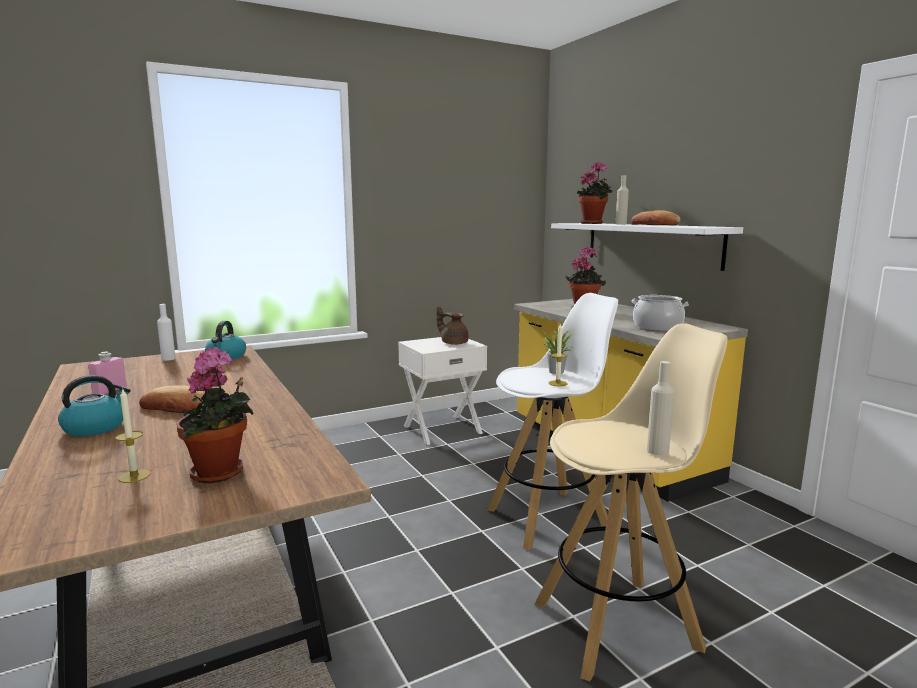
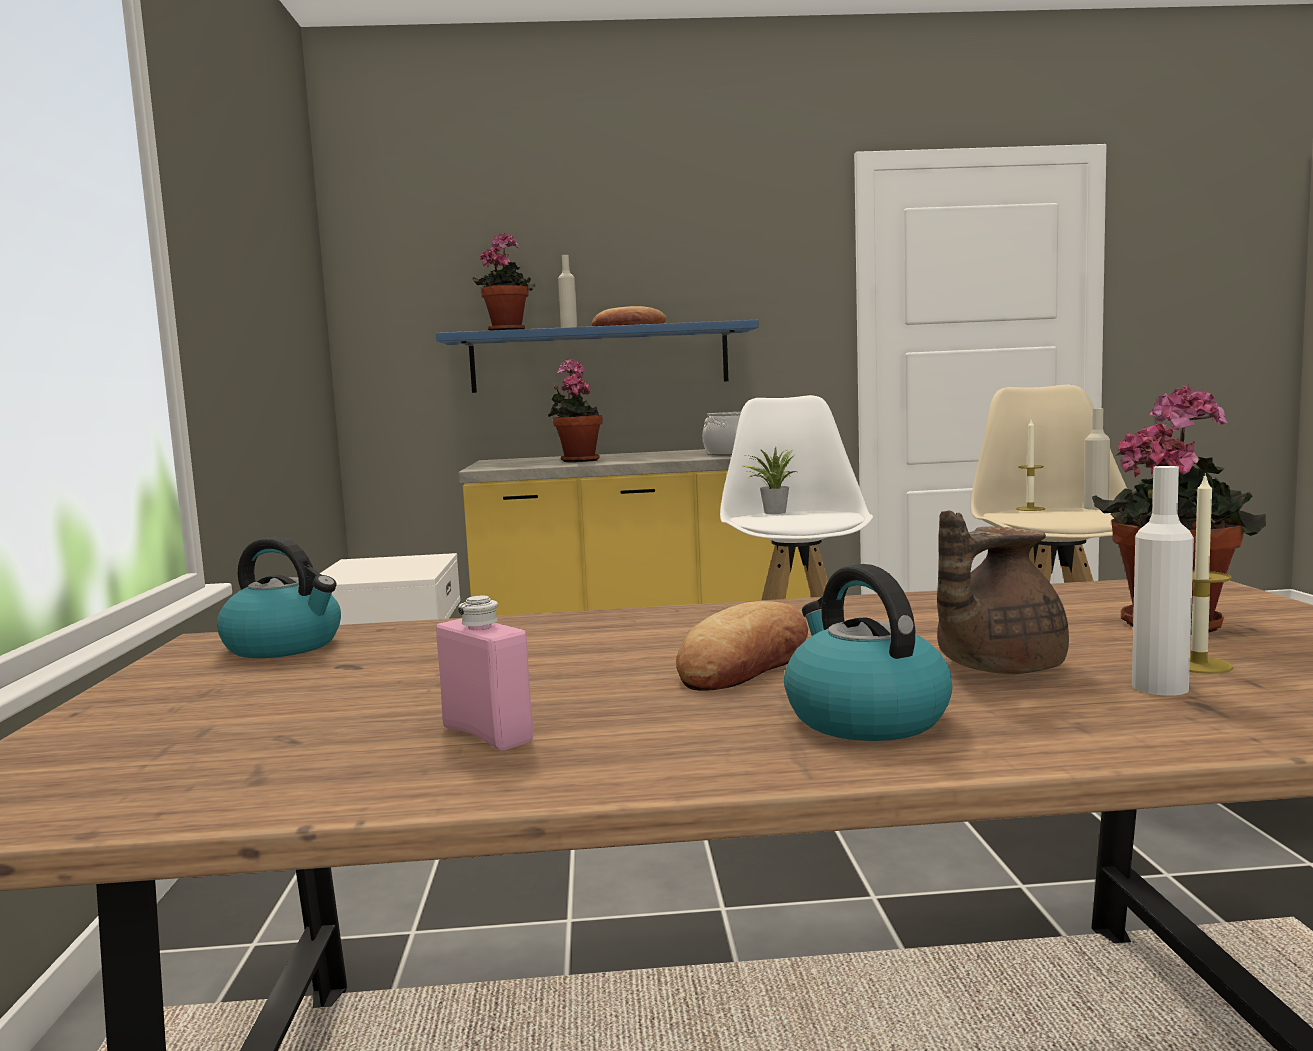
camera: 65 degrees left, 5 degrees down
white bottle [157,304,176,361] -> white bottle moved to [1132,466,1194,696]
brown teapot [436,306,469,345] -> brown teapot moved to [937,510,1069,674]
candle [548,323,568,386] -> candle moved to [1016,420,1045,511]
white shelf [551,223,743,271] -> blue shelf [436,320,759,393]

